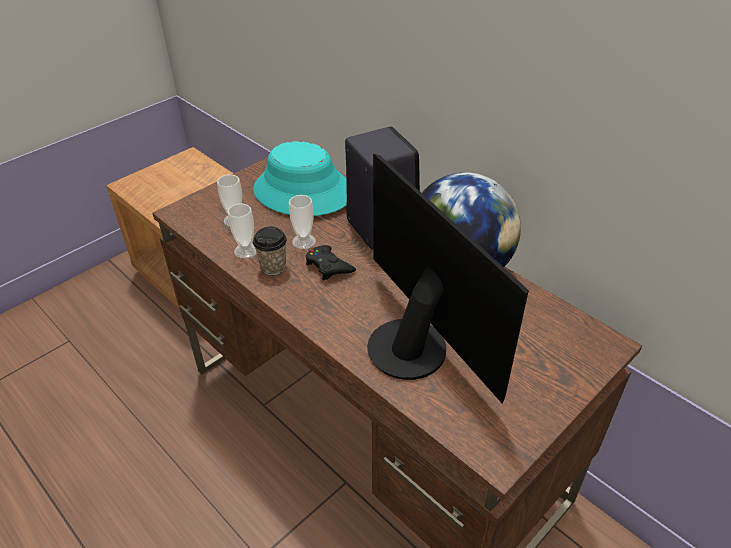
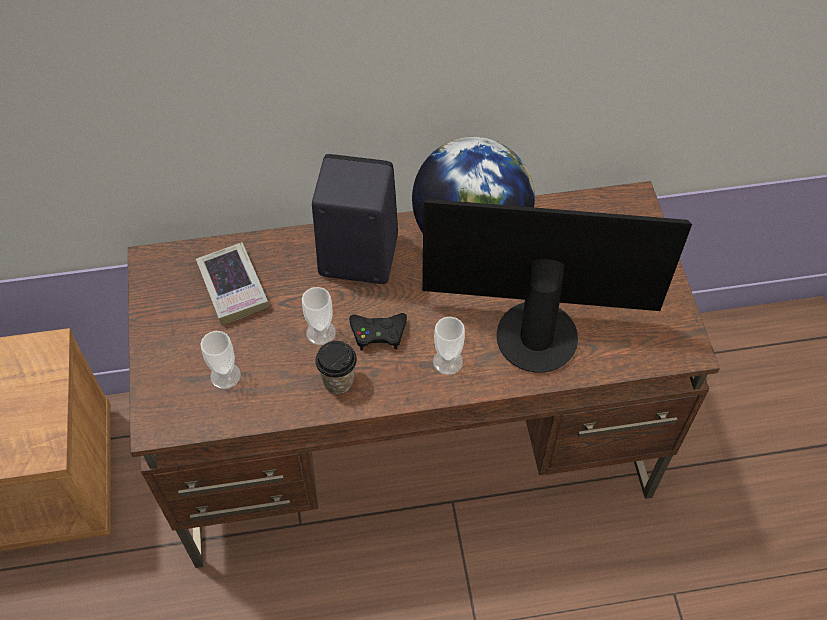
camera: 55 degrees left, 15 degrees up
cup [227,204,257,259] -> cup moved to [433,317,465,375]
turquoise hat [253,141,347,216] -> book [196,242,270,325]

